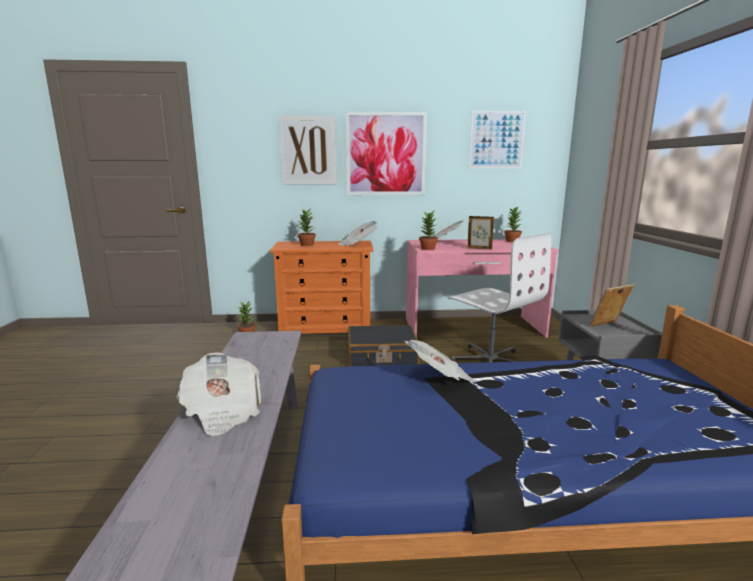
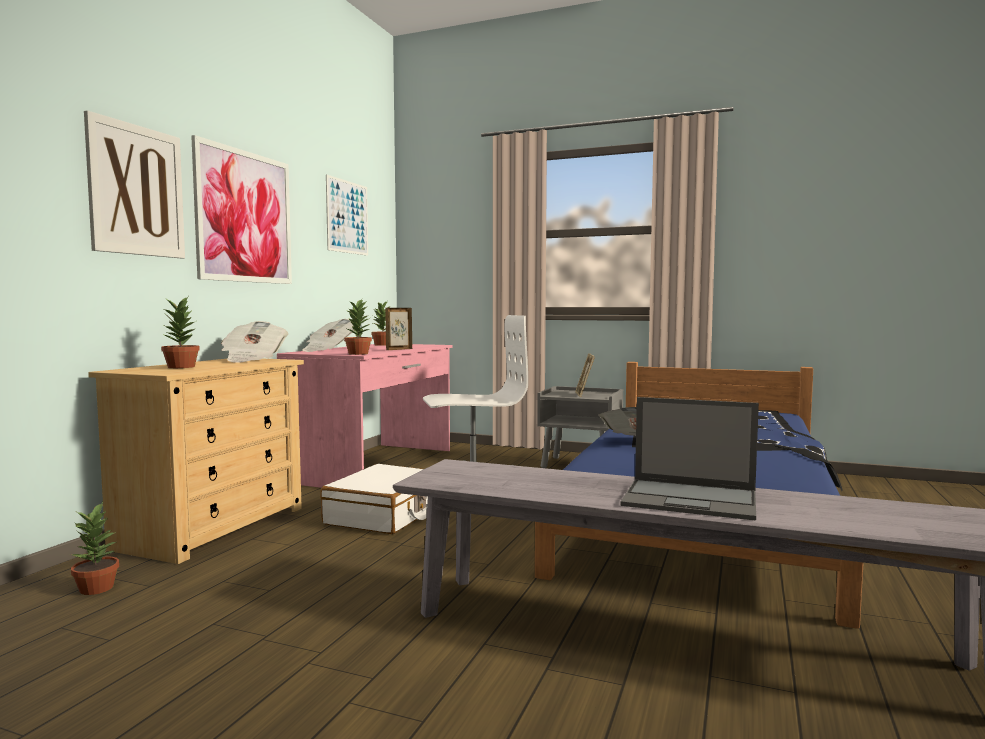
camera: 65 degrees left, 10 degrees down
newspaper [177,352,261,436] -> laptop [621,397,759,520]
orange dresser [270,241,374,334] -> beige dresser [88,359,304,564]
black suitcase [348,325,419,366] -> white suitcase [320,464,428,534]

